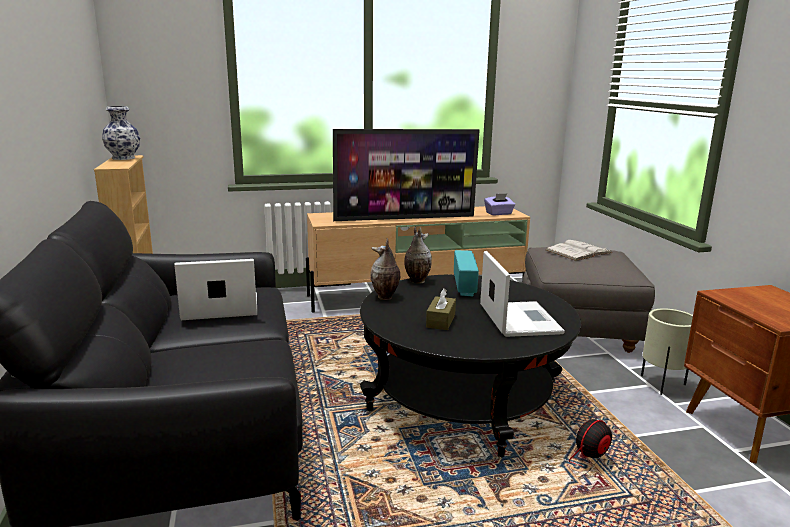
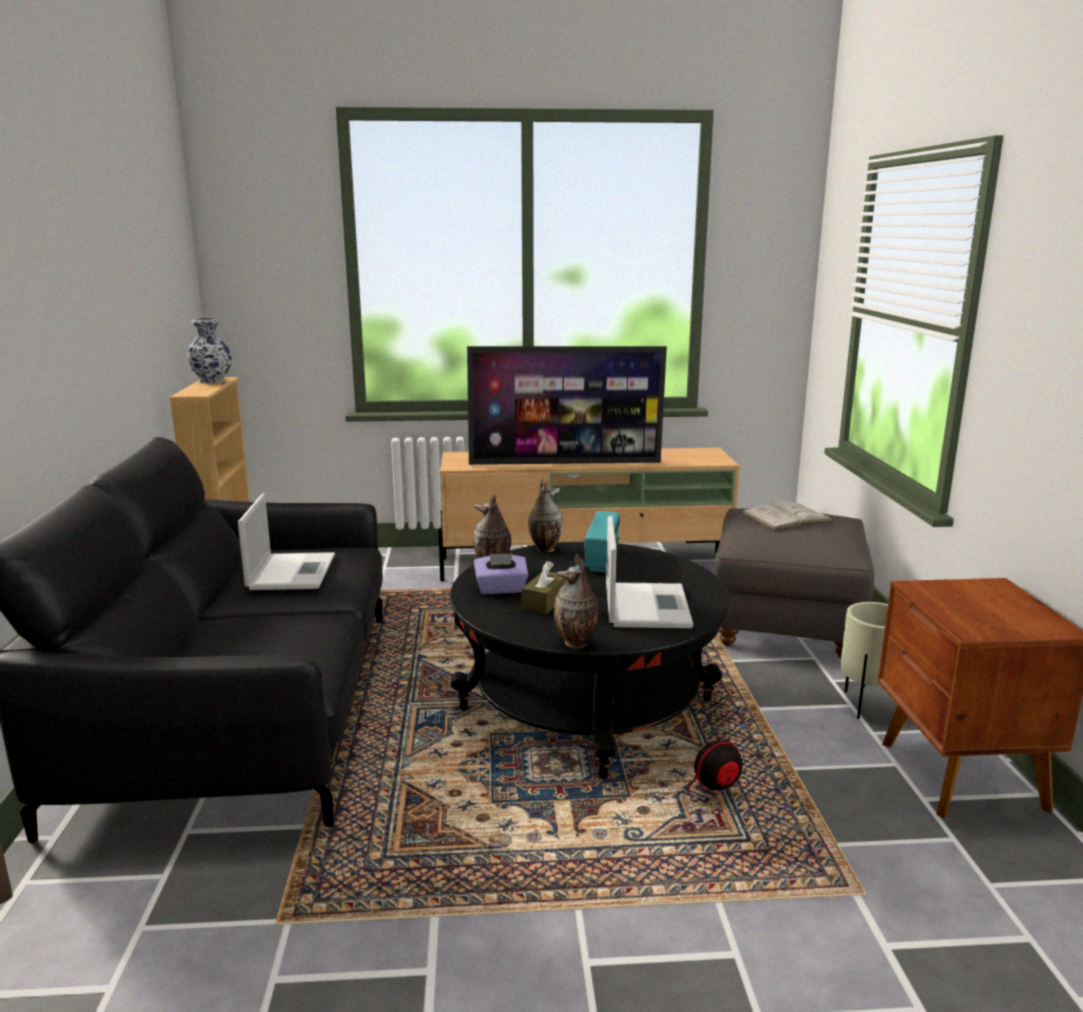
camera: 10 degrees right, 0 degrees up
laptop [174,259,257,320] -> laptop turned 90 degrees clockwise [238,493,335,590]
purple tissue box [484,193,515,215] -> purple tissue box moved to [474,553,528,594]
none -> vase [554,554,599,649]

